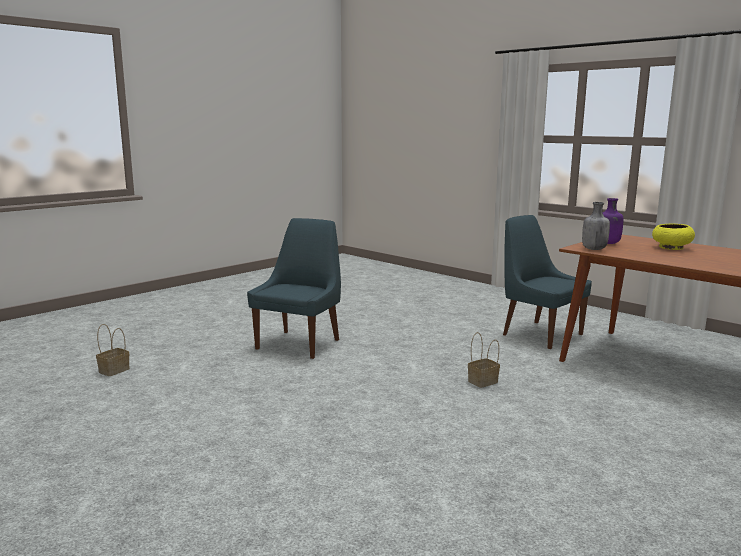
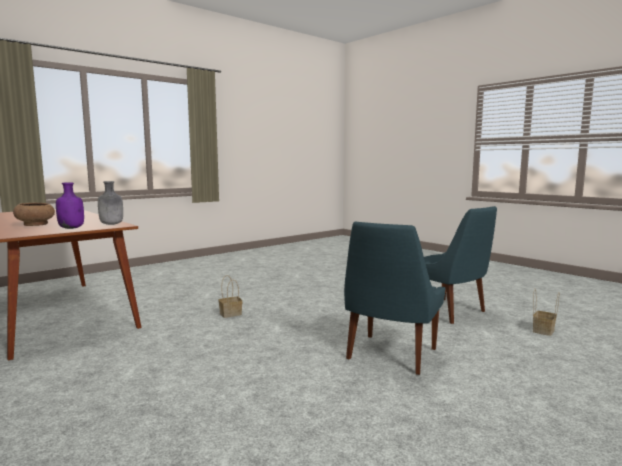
camera: 175 degrees left, 5 degrees down
blue chair [503,215,592,349] -> blue chair moved to [424,206,497,324]
yellow bowl [652,224,695,250] -> brown bowl [13,203,55,226]

